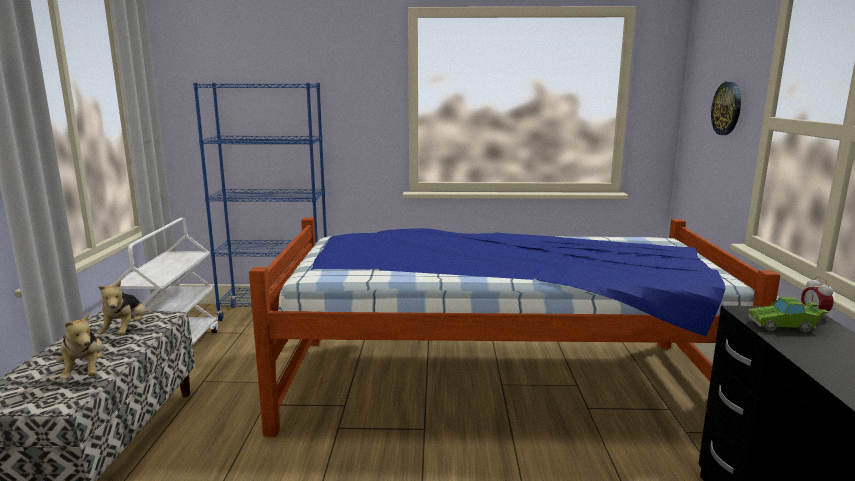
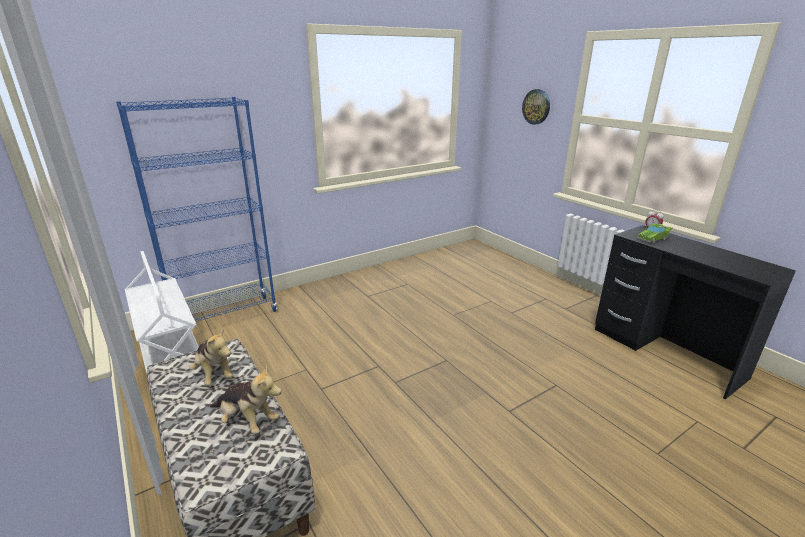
camera: 35 degrees left, 10 degrees up
bed [249,217,780,437] -> none

